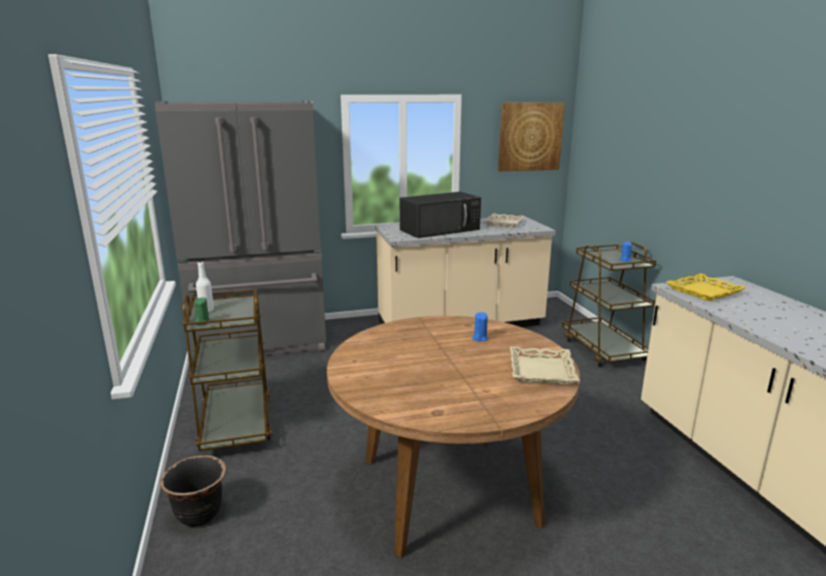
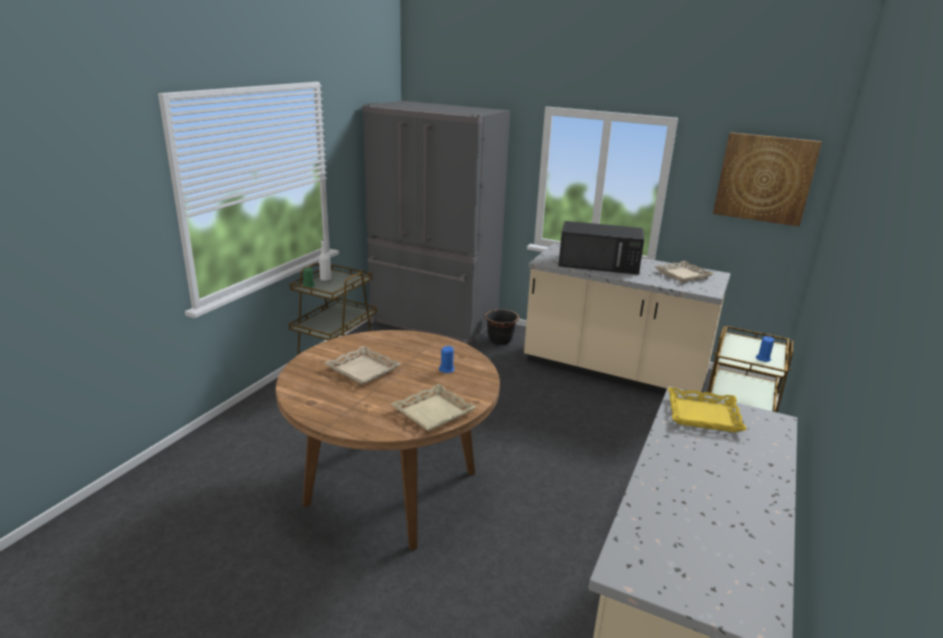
camera: 40 degrees right, 5 degrees up
black planter [160,455,227,527] -> black planter moved to [485,309,519,345]
none -> beige tray [325,346,402,385]

